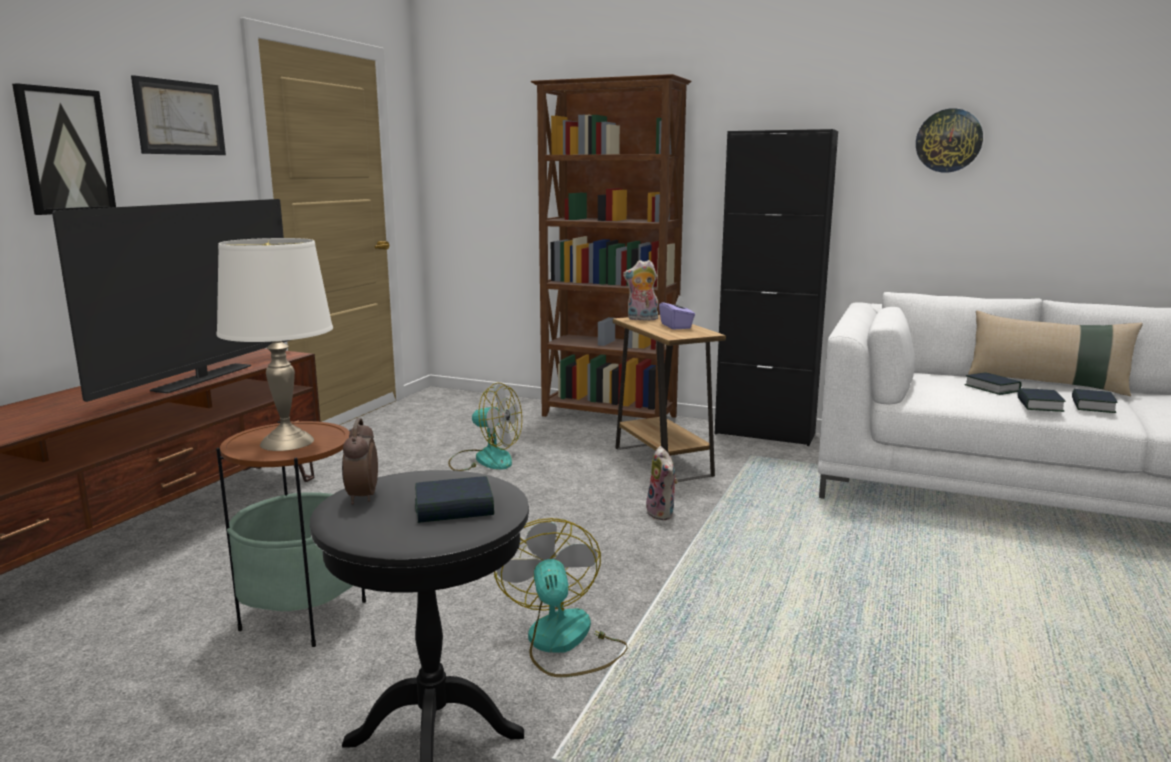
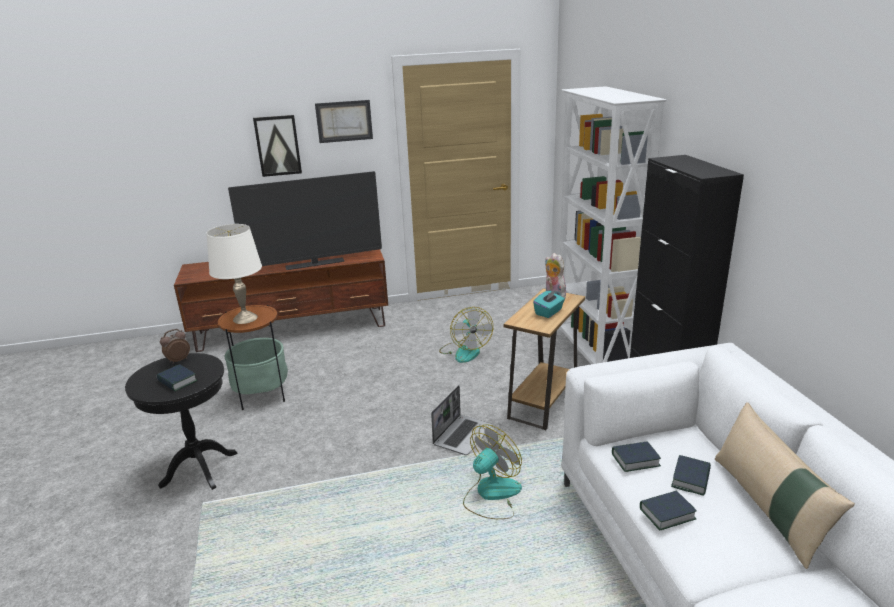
camera: 55 degrees right, 10 degrees up
fan [494,518,628,677] -> fan moved to [463,424,522,519]
brown bookcase [531,74,692,418] -> white bookcase [557,86,667,364]
plush toy [646,446,678,520] -> laptop [431,385,492,455]
purple tissue box [659,296,695,330] -> turquoise tissue box [533,290,565,318]
wall clock [916,108,983,173] -> none
book [1072,389,1118,413] -> book moved to [612,441,661,472]

